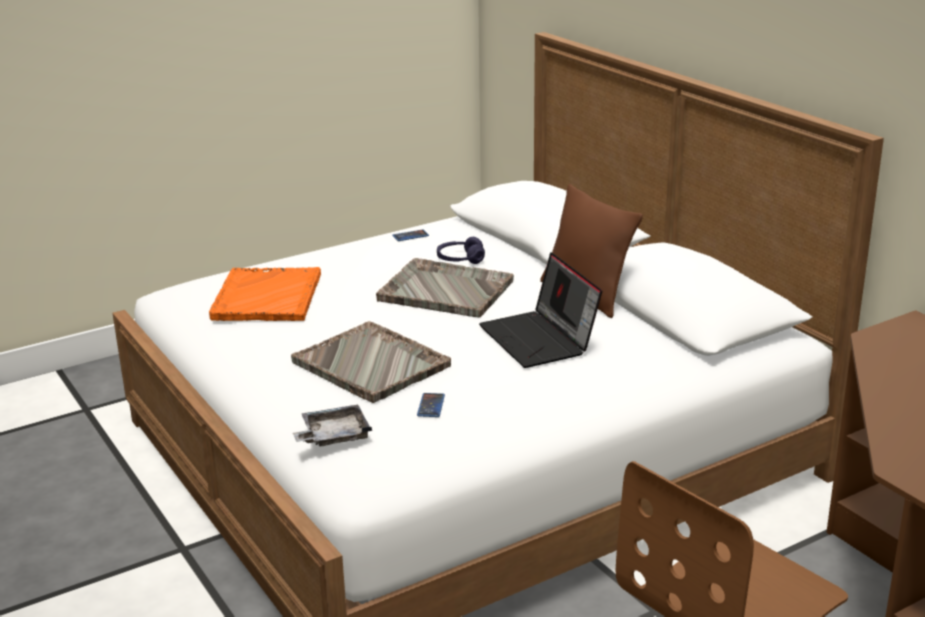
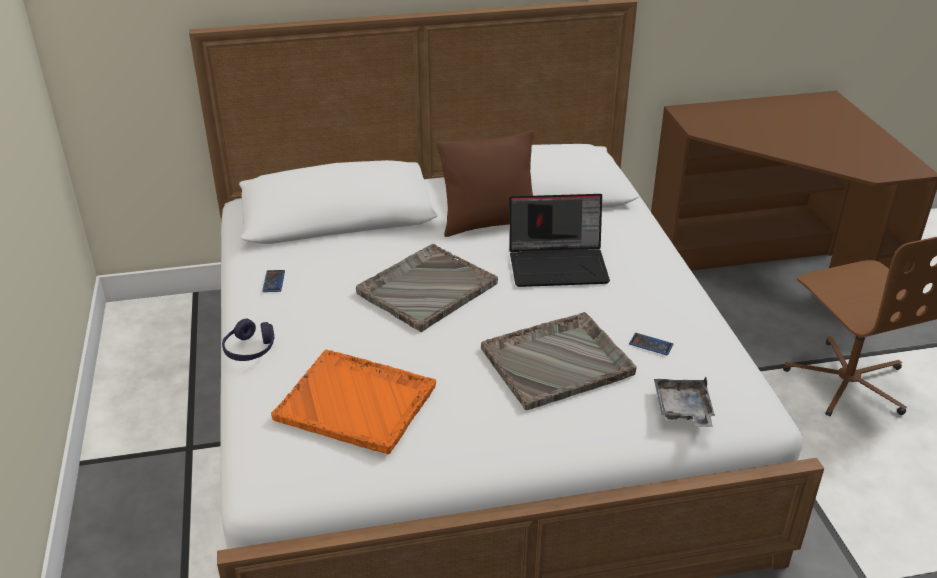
camera: 70 degrees left, 10 degrees up
purple headphones [437,237,485,264] -> purple headphones moved to [222,319,275,361]

